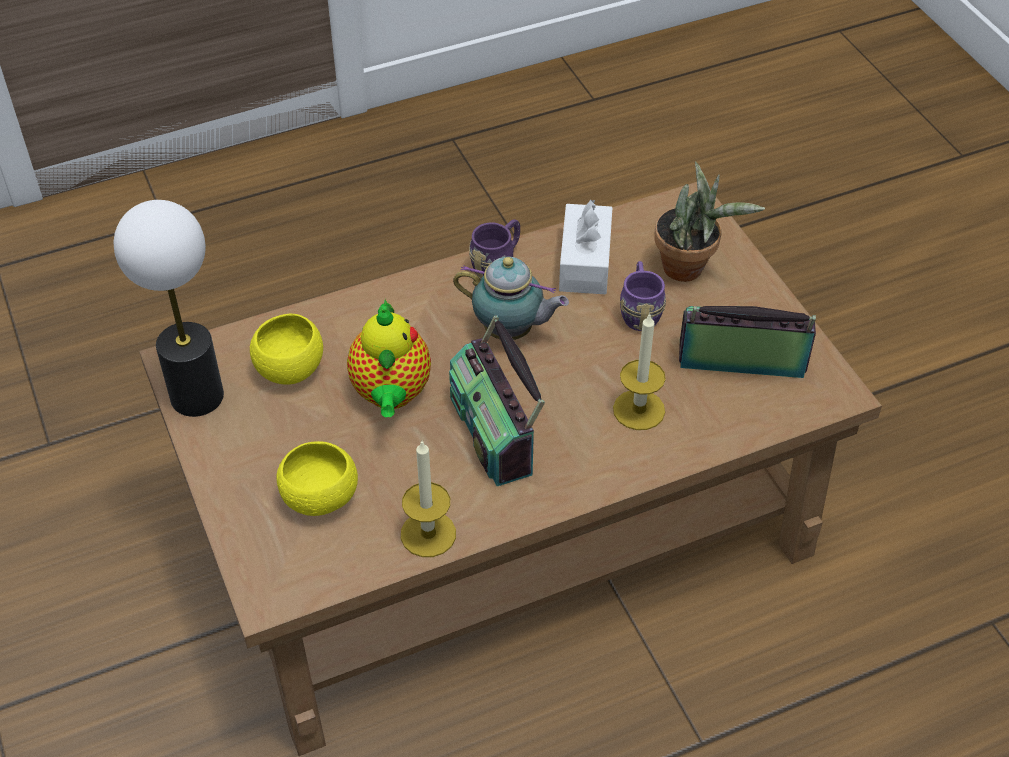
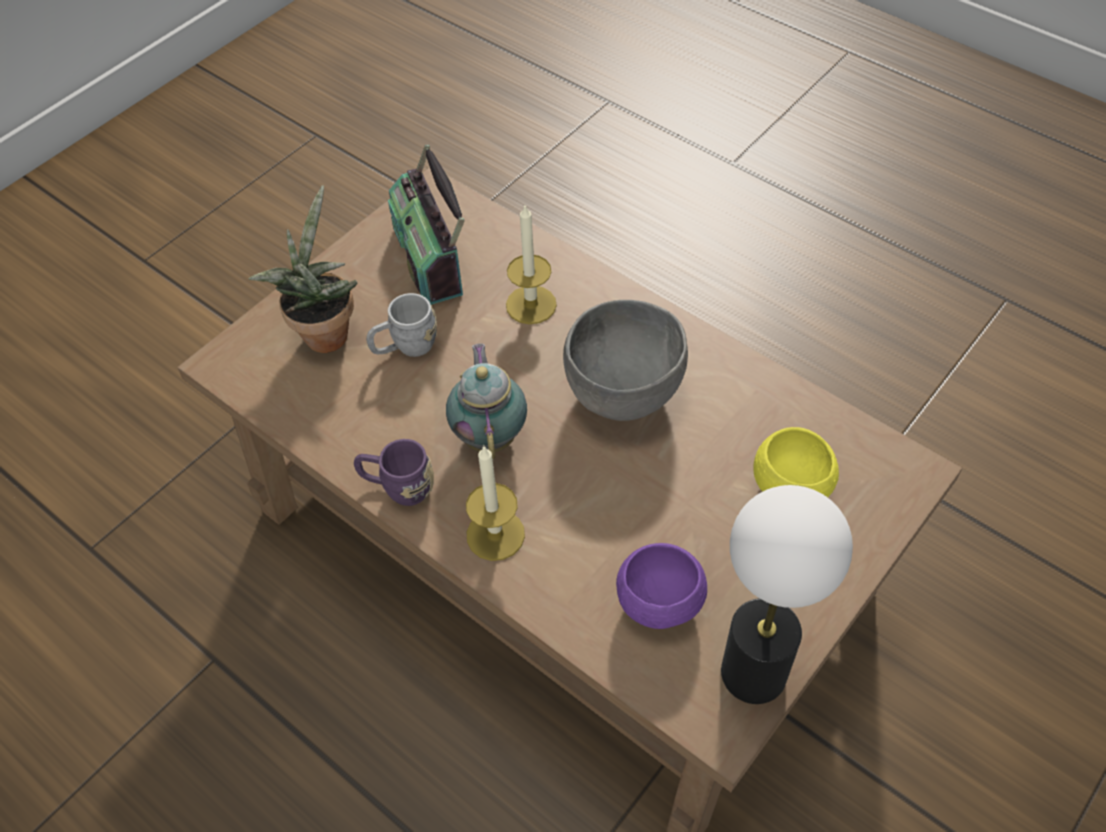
camera: 115 degrees left, 5 degrees up
yellow bowl [250,314,323,385] -> purple bowl [616,543,707,629]
teapot [347,299,431,417] -> none
candle [401,441,456,557] -> candle moved to [466,445,525,561]
radio [449,315,545,486] -> grey bowl [563,300,688,421]
white tissue box [559,200,613,294] -> none
purple mug [620,261,666,331] -> grey mug [366,293,437,357]

